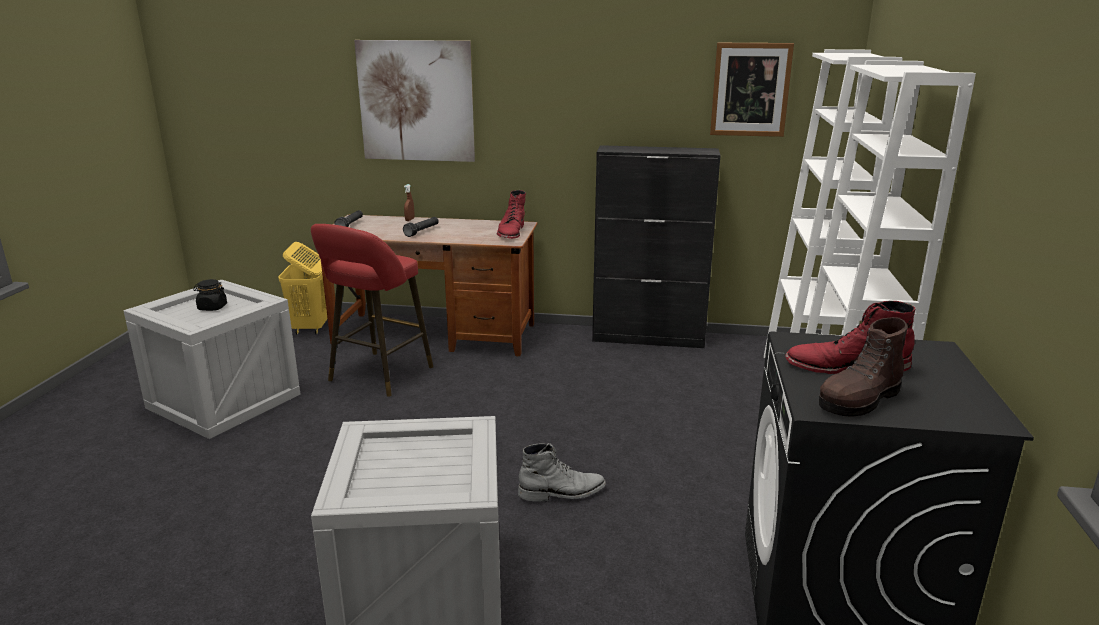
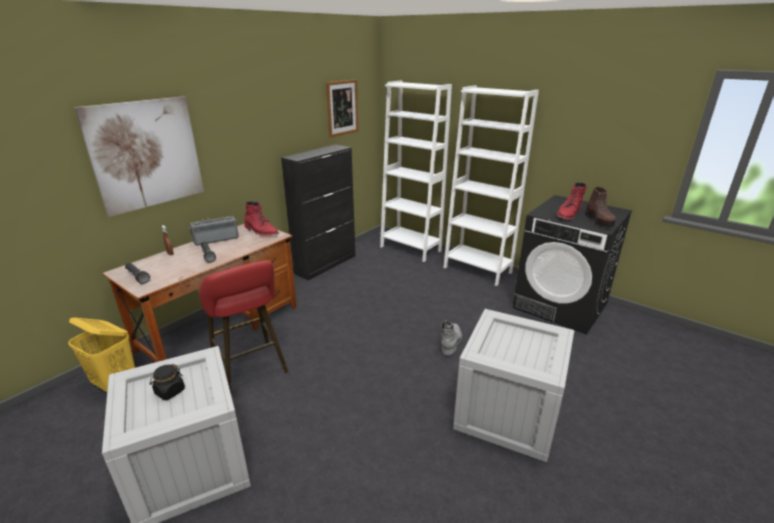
camera: 60 degrees left, 5 degrees up
none -> radio [189,216,239,246]

